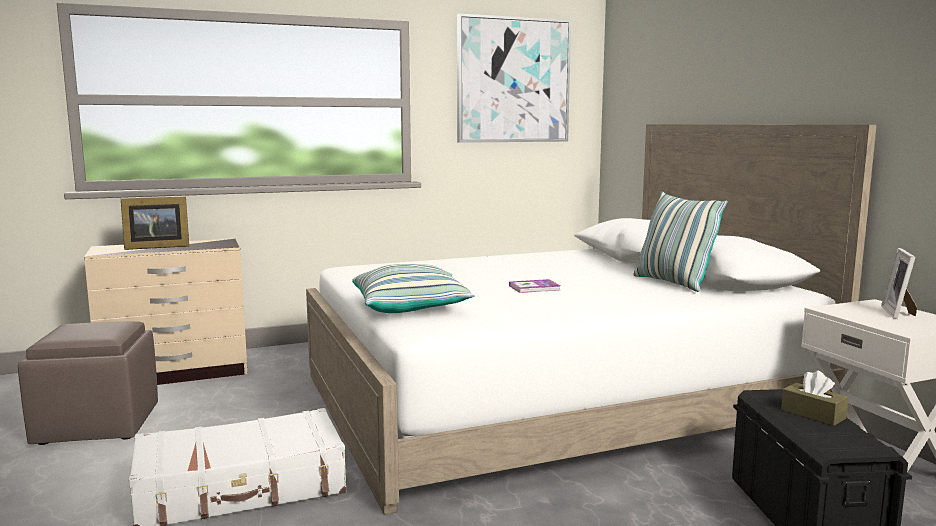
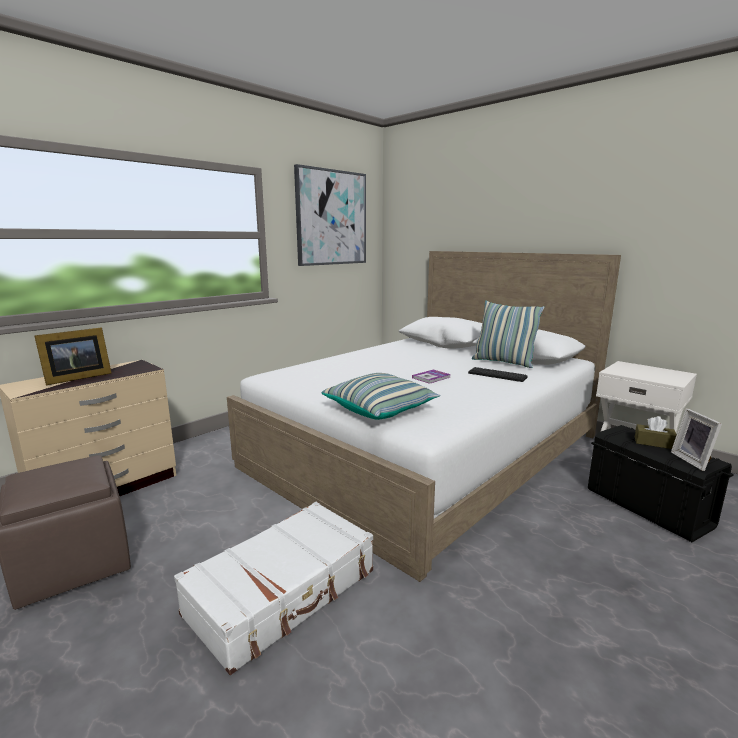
camera: 25 degrees left, 5 degrees up
picture frame [881,248,917,319] -> picture frame moved to [671,408,722,471]
none -> keyboard [468,367,528,382]

